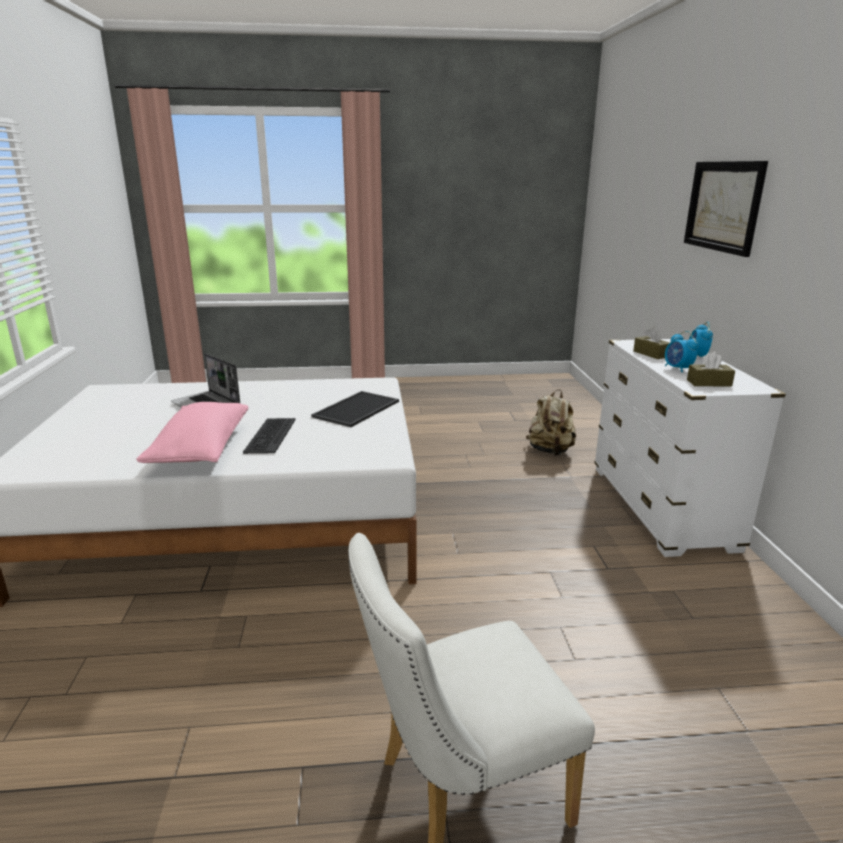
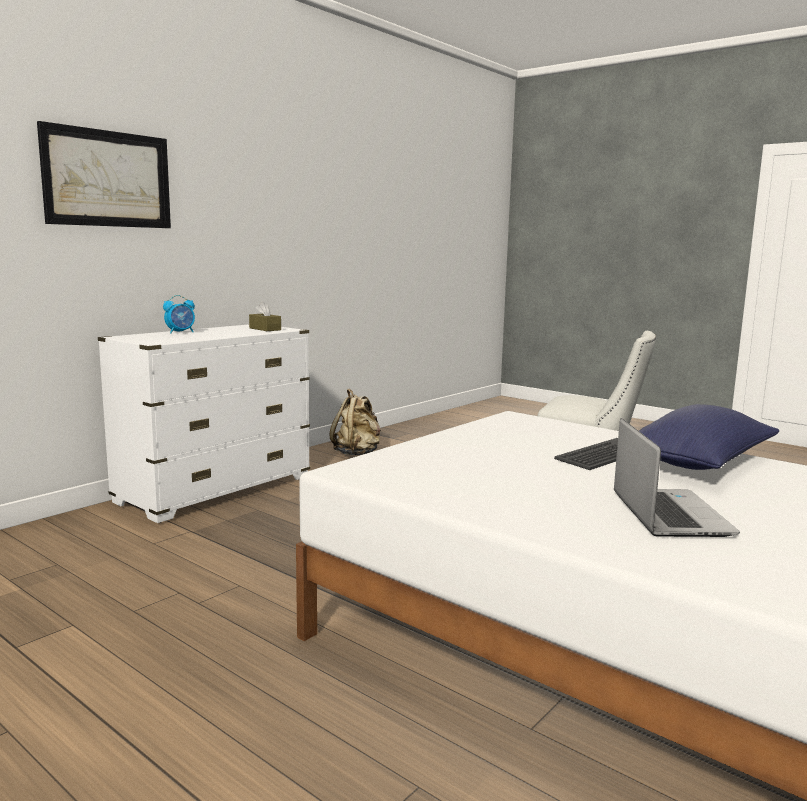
camera: 135 degrees left, 10 degrees down
pink pillow [136,402,248,463] -> blue pillow [639,404,779,470]
tray [311,391,399,427] -> none
beige backpack [526,389,576,456] -> beige backpack moved to [330,389,381,455]
brown tissue box [633,327,670,359] -> none
alarm clock [665,331,698,373] -> none

